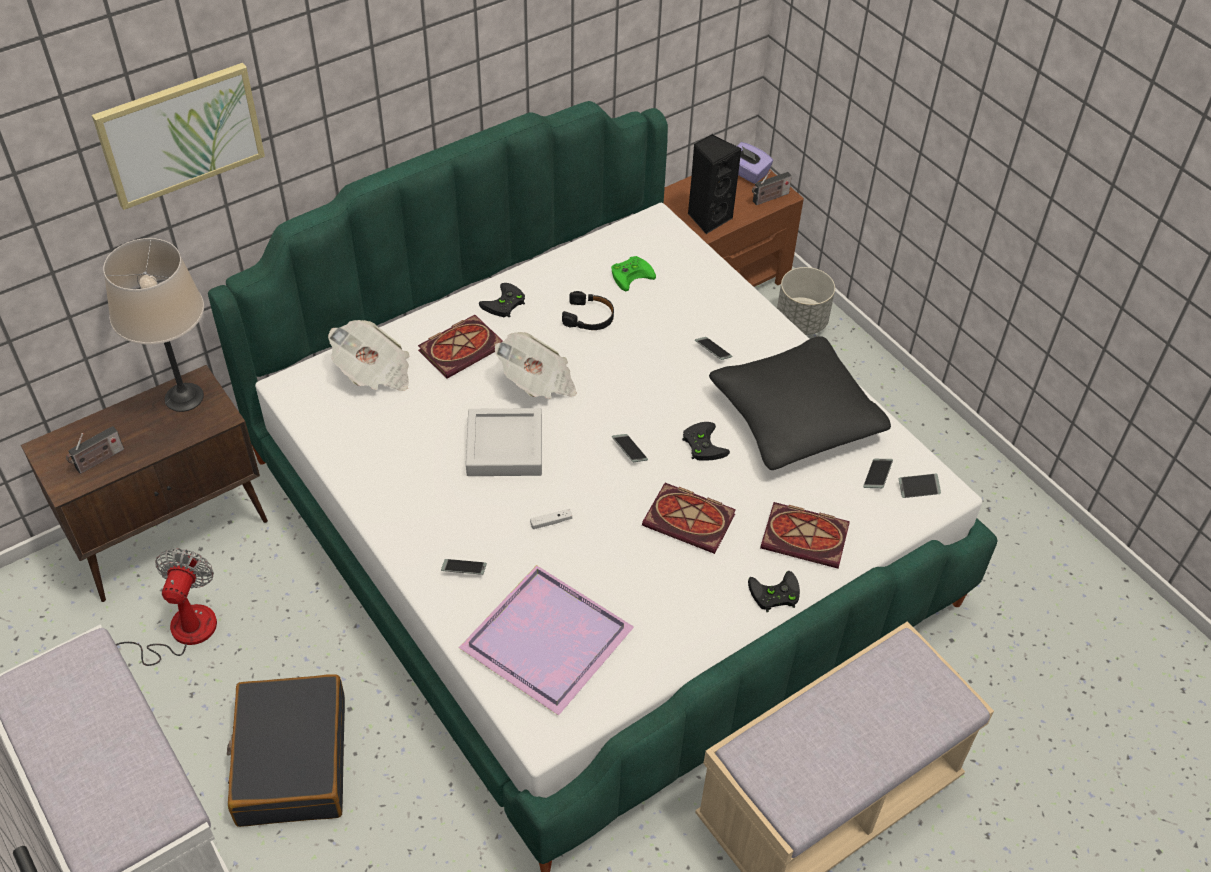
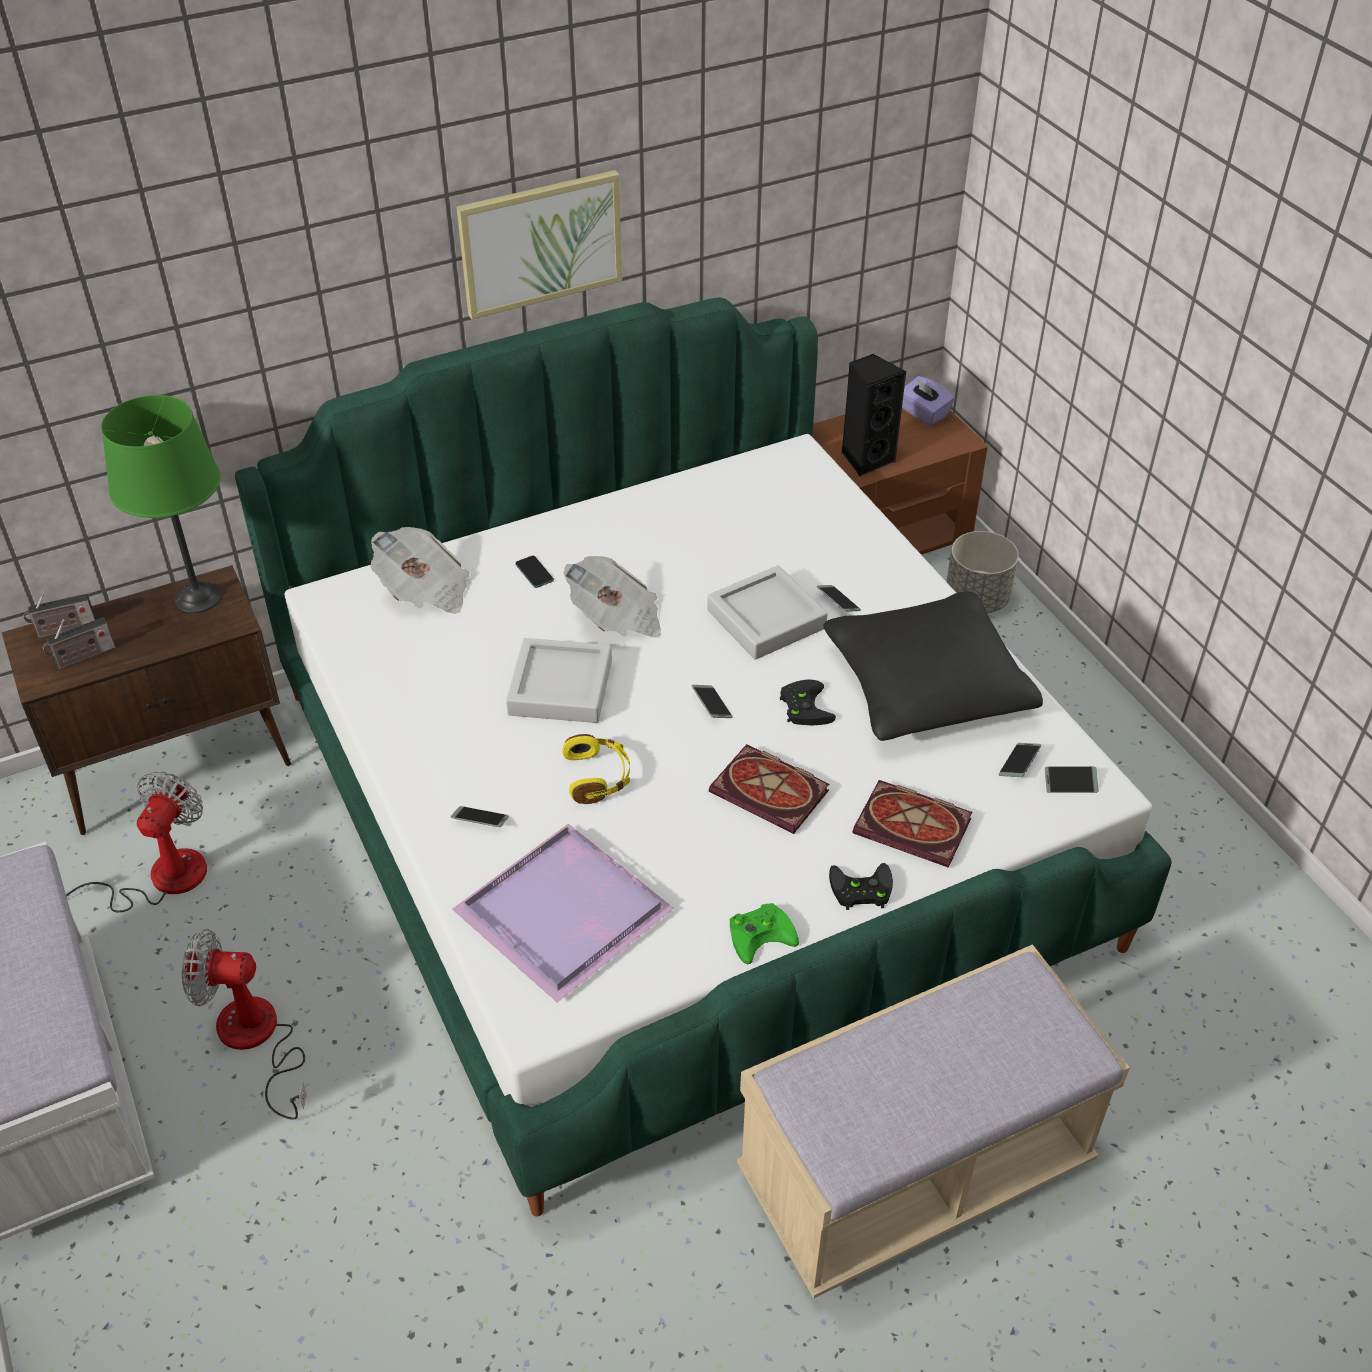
camera: 10 degrees right, 5 degrees down
picture [92,63,265,210] -> picture moved to [456,170,622,320]
beige table lamp [103,238,204,412] -> green table lamp [101,395,221,613]
black suitcase [227,674,345,827] -> fan [182,929,308,1120]
book [418,315,503,379] -> phone [515,556,554,588]
black game controller [479,283,525,317] -> none
white game controller [530,509,572,529] -> yellow headphones [562,734,630,804]
black headphones [562,291,614,330] -> none
green game controller [611,256,656,291] -> green game controller moved to [730,903,799,964]
radio [752,171,792,205] -> radio moved to [24,591,96,638]
none -> grey tray [707,565,828,660]

